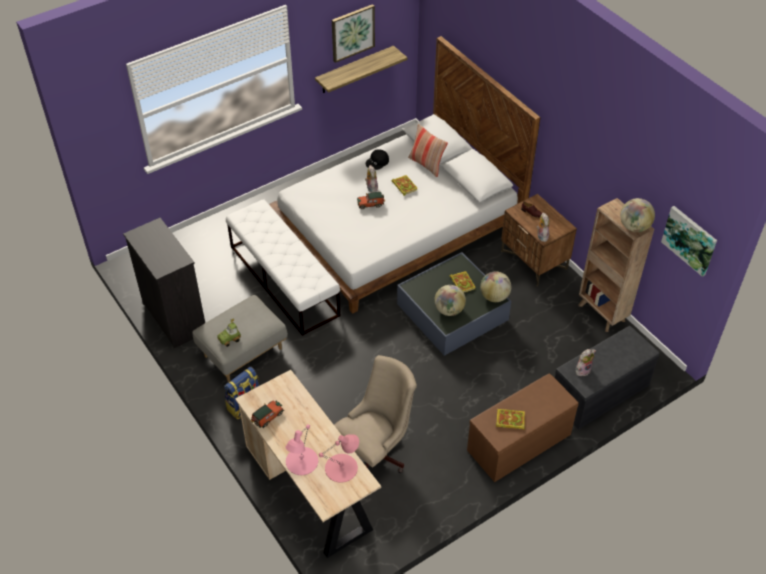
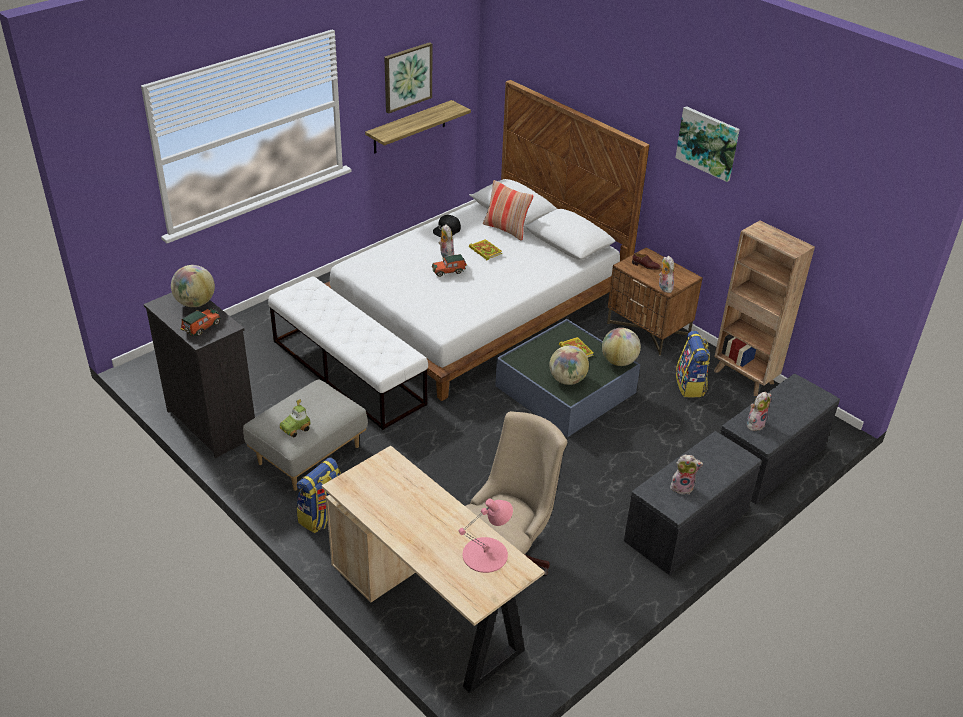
camera: 10 degrees left, 10 degrees down
toy car [251,400,284,428] -> toy car moved to [180,308,221,336]
pink table lamp [285,424,318,475] -> none
brown bench [467,373,579,482] -> grey bench [624,431,762,575]
book [496,409,525,429] -> plush toy [670,455,703,494]
globe [620,198,655,232] -> globe moved to [171,265,215,307]
picture [661,206,717,277] -> picture moved to [675,106,740,182]
none -> backpack [676,331,710,397]

